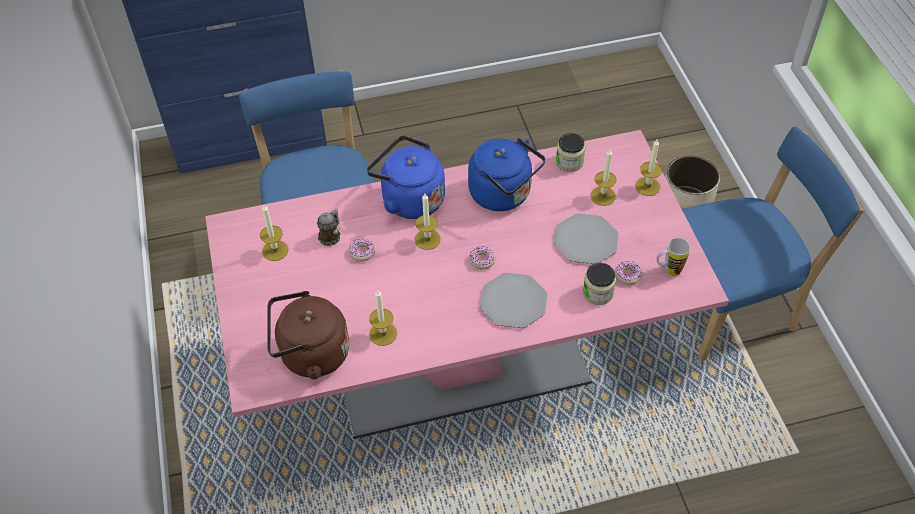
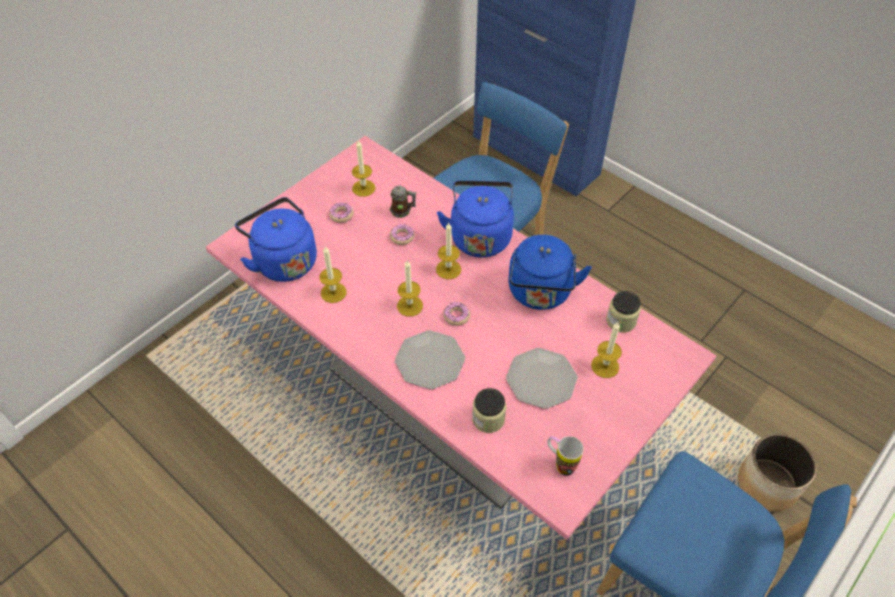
camera: 55 degrees right, 0 degrees up
brown kettle [267,291,349,380] -> blue kettle [235,197,317,282]
donut [615,261,642,285] -> donut moved to [329,202,354,223]
candle [635,139,662,196] -> candle moved to [397,260,423,317]

